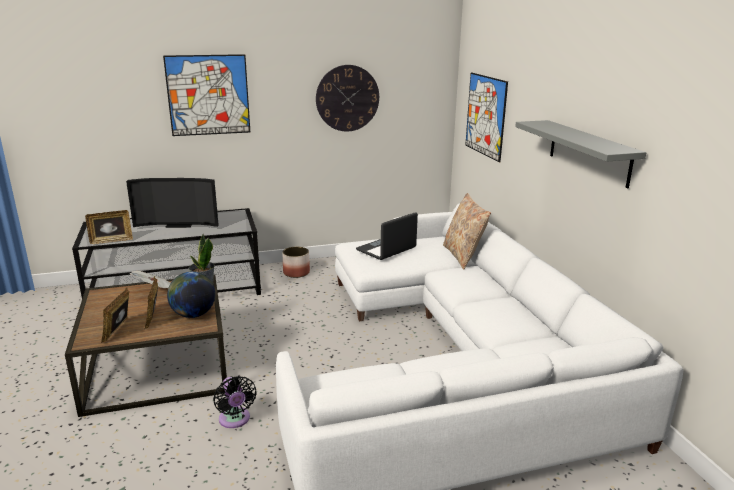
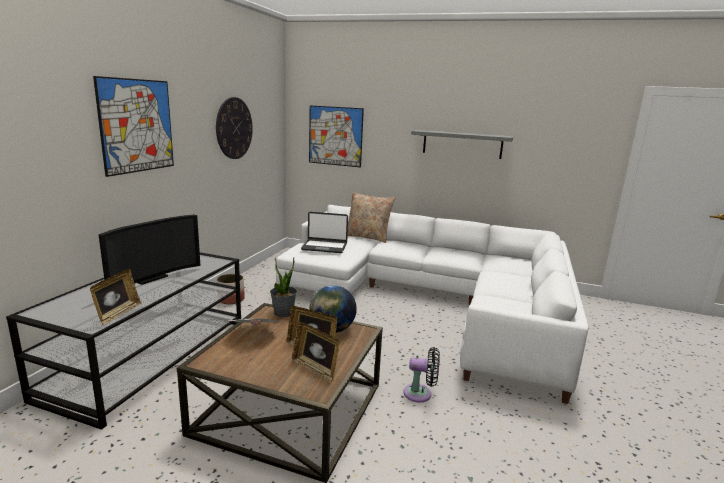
camera: 55 degrees left, 5 degrees down
laptop [356,212,418,260] -> laptop turned 75 degrees counterclockwise [301,212,348,253]

